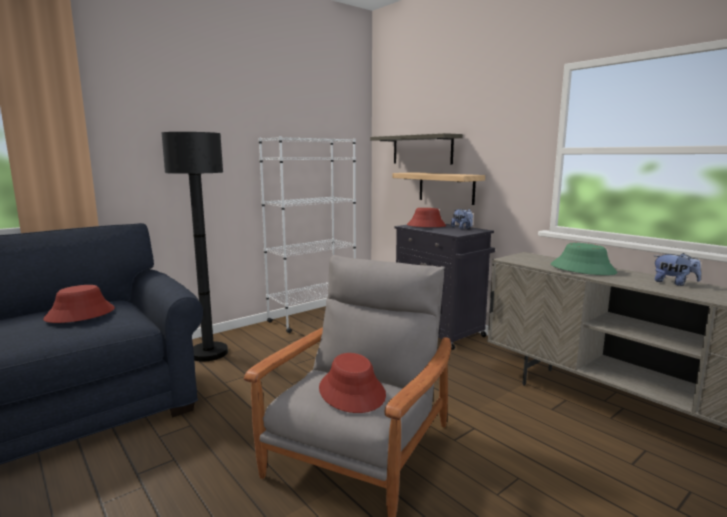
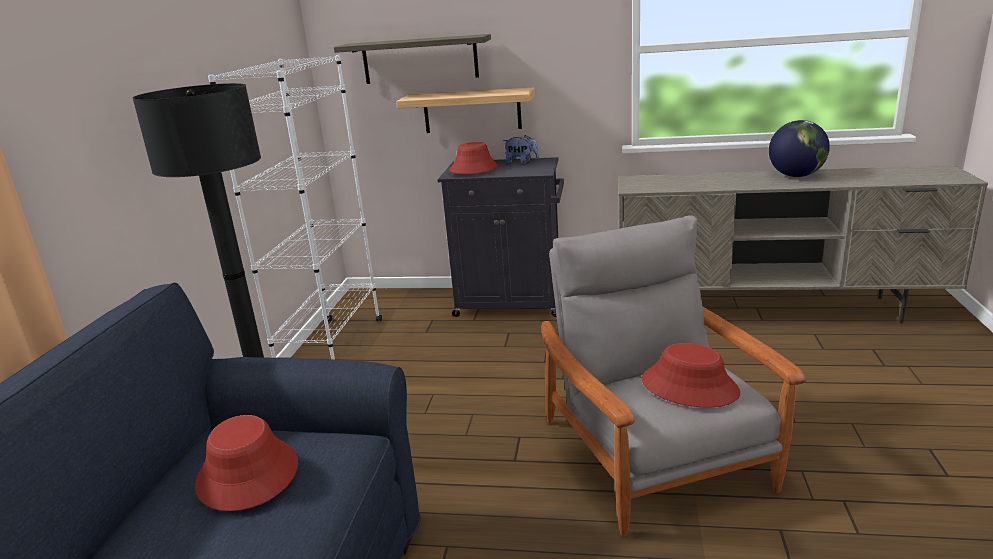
camera: 40 degrees left, 10 degrees up
green hat [551,243,617,275] -> none
plush toy [654,253,701,286] -> globe [769,120,830,177]

